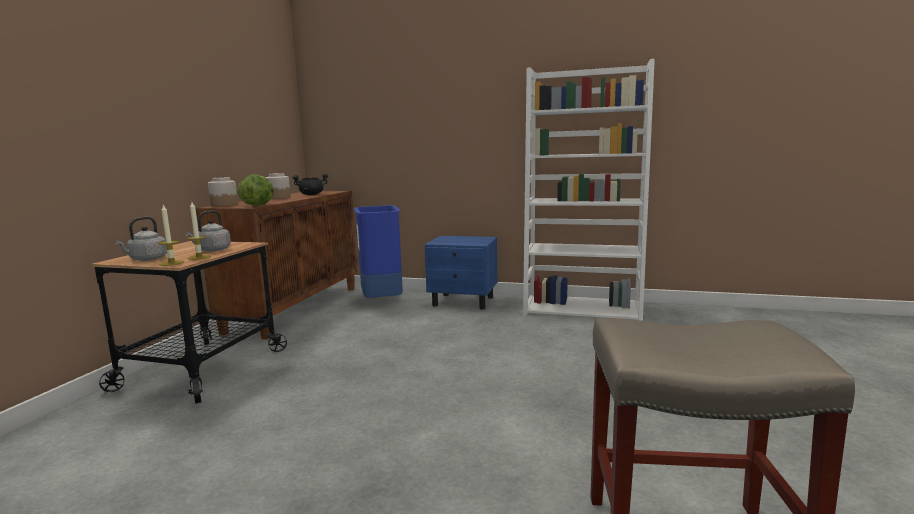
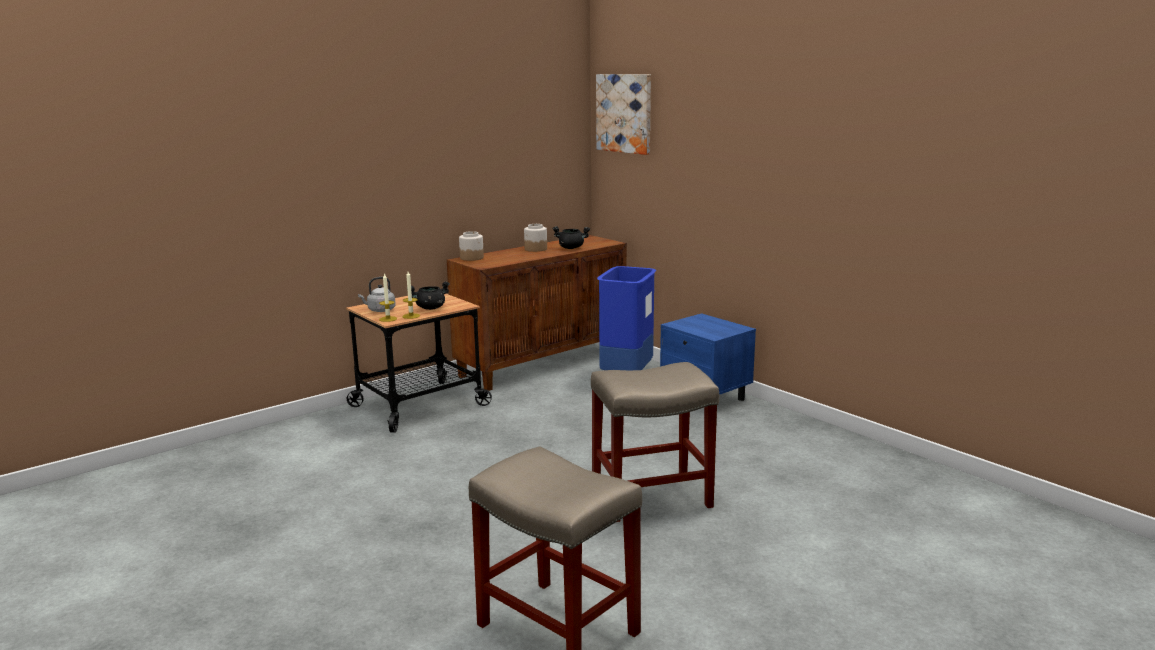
camera: 35 degrees right, 5 degrees up
grey kettle [185,211,231,251] -> black cooking pot [411,281,450,310]
lettuce [237,174,274,206] -> none
white bookcase [523,59,655,321] -> none
none -> beige stool [591,362,719,522]
none -> picture [596,74,651,155]

